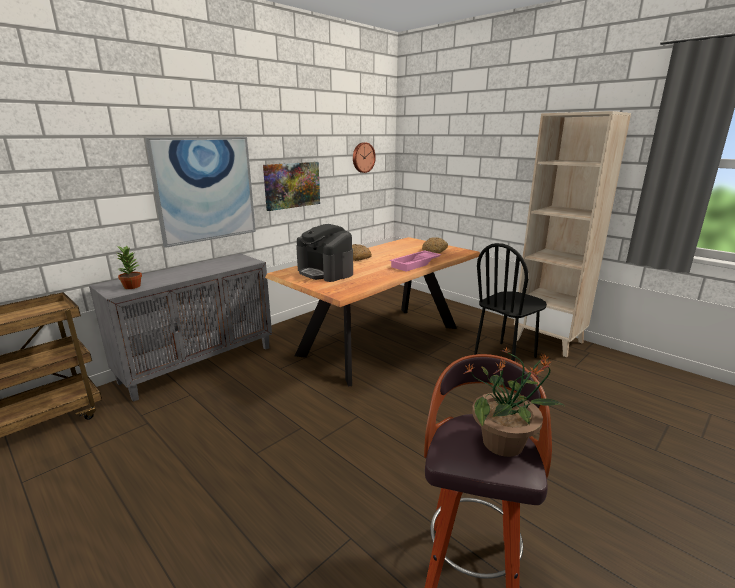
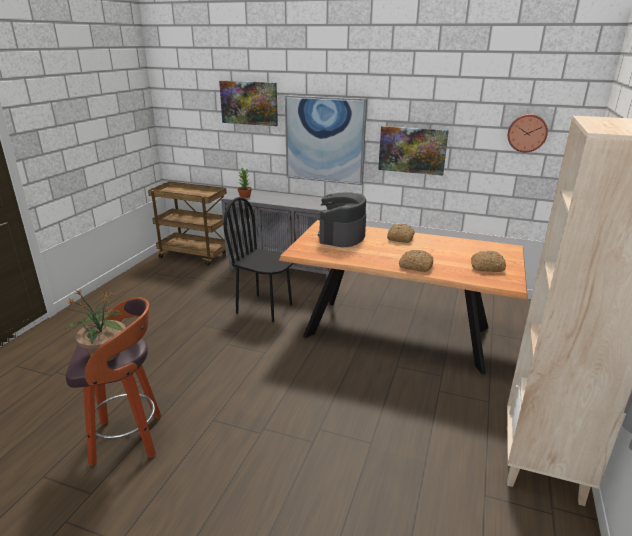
camera: 65 degrees right, 5 degrees up
pink tray [390,250,441,272] -> bread [399,250,433,272]
black chair [474,243,547,361] -> black chair moved to [224,197,294,322]
none -> picture [219,81,278,126]

